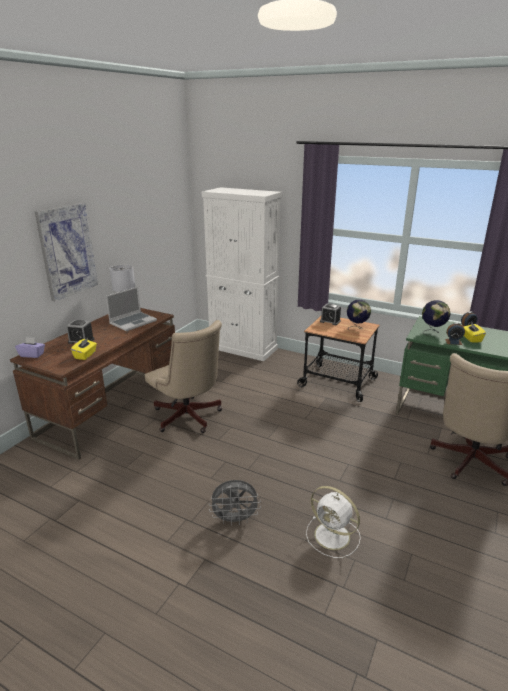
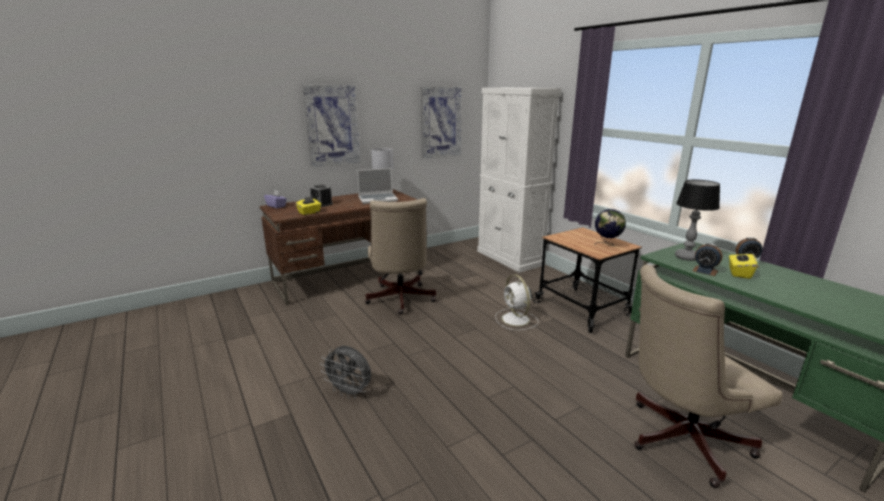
camera: 30 degrees right, 5 degrees down
white fan [306,486,361,558] -> white fan moved to [495,274,538,330]
alarm clock [320,304,341,325] -> none
globe [422,300,450,335] -> table lamp [675,180,720,261]
none -> picture [421,87,462,159]

